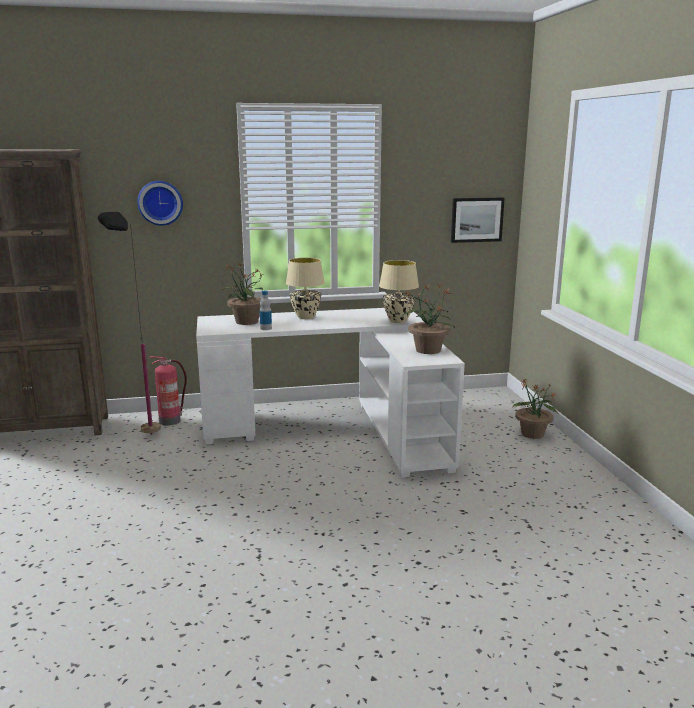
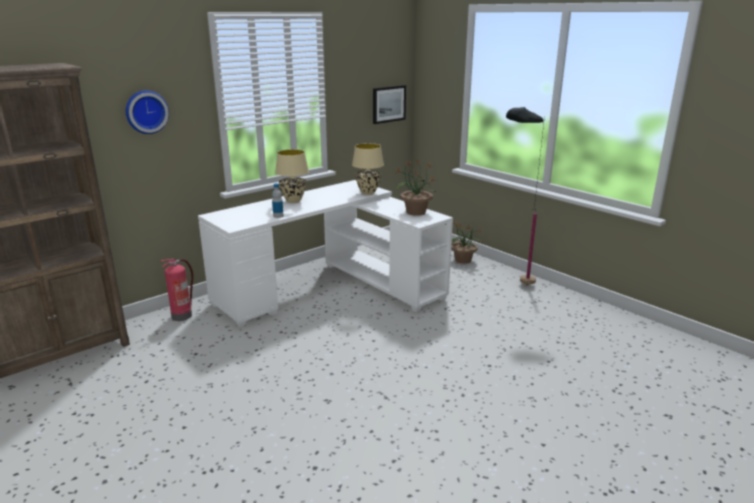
camera: 30 degrees left, 5 degrees up
black floor lamp [98,212,161,435] -> black floor lamp moved to [506,107,545,285]
potted plant [222,263,263,325] -> none

